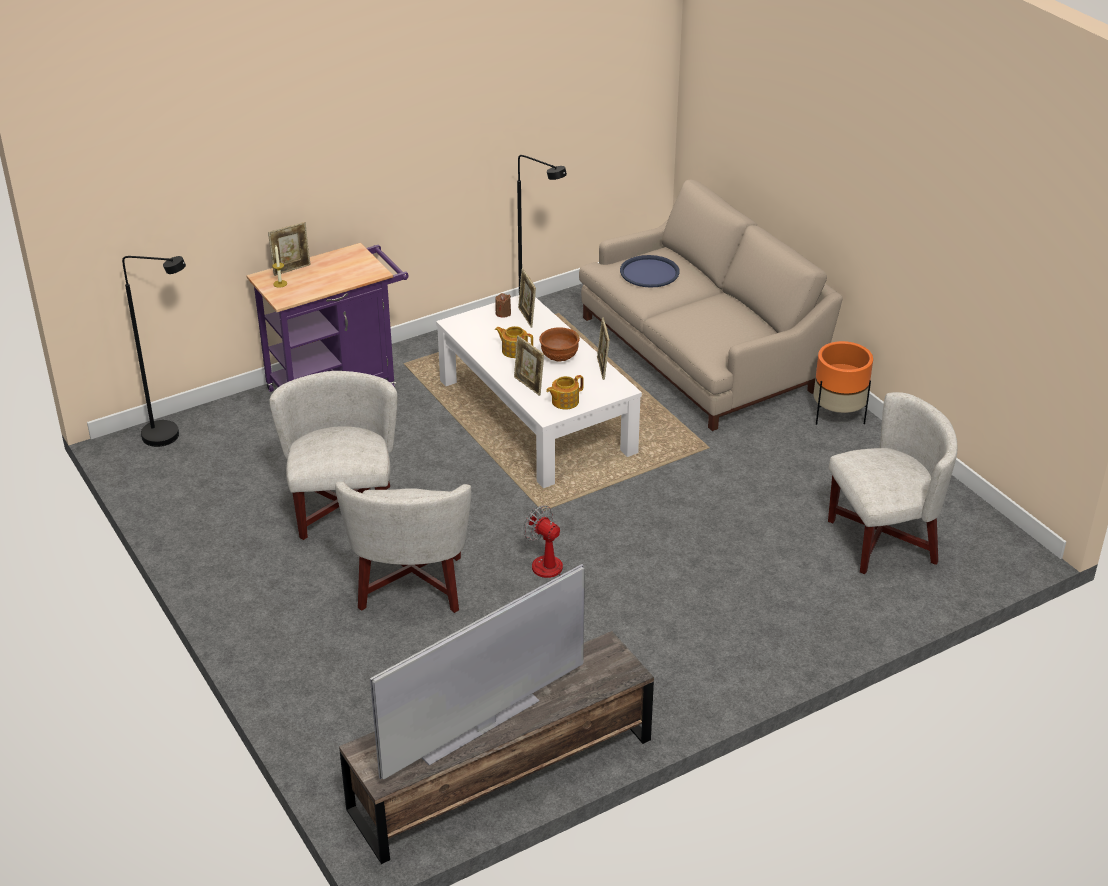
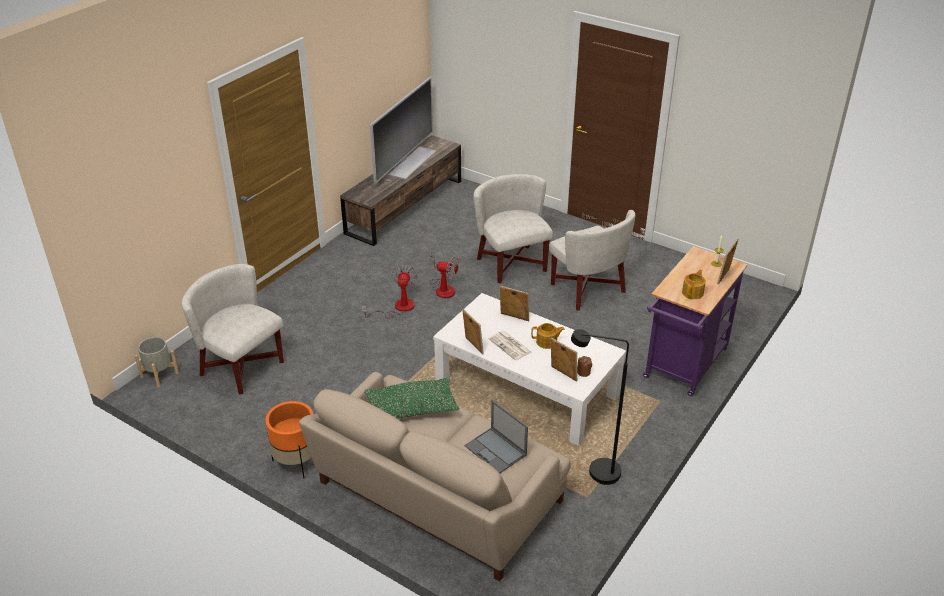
camera: 155 degrees right, 0 degrees up
black floor lamp [122,256,186,447] -> none
brown bowl [539,327,580,362] -> newspaper [488,331,532,360]
teapot [546,375,584,410] -> teapot moved to [682,270,706,299]
blue tray [620,255,680,287] -> laptop [464,400,528,473]
white armchair [828,392,957,574] -> white armchair turned 75 degrees clockwise [182,264,284,394]
none -> grey planter [135,337,179,388]
none -> fan [361,265,417,318]
none -> green pillow [364,377,459,418]

